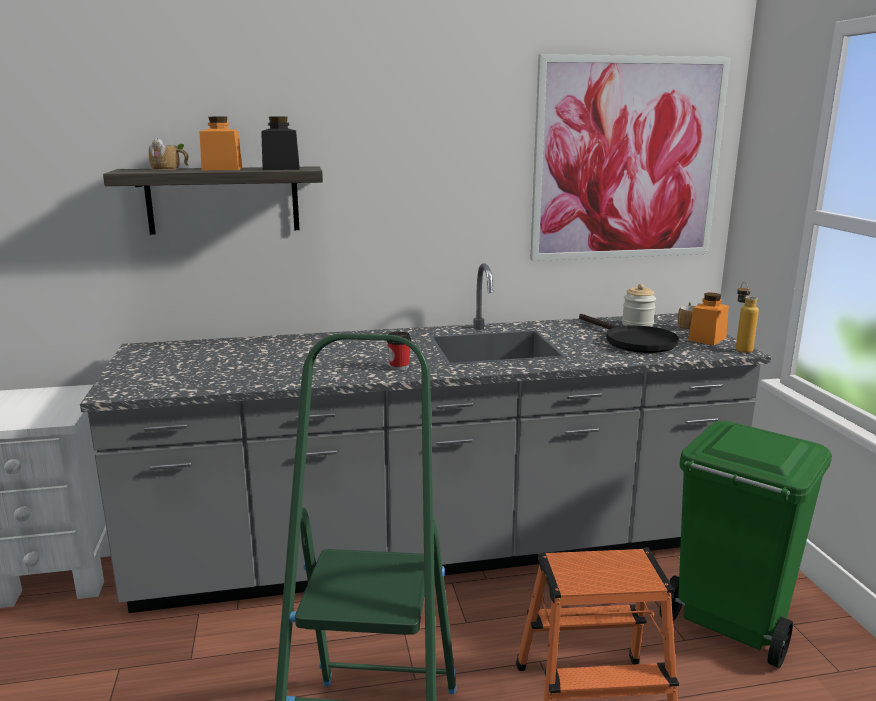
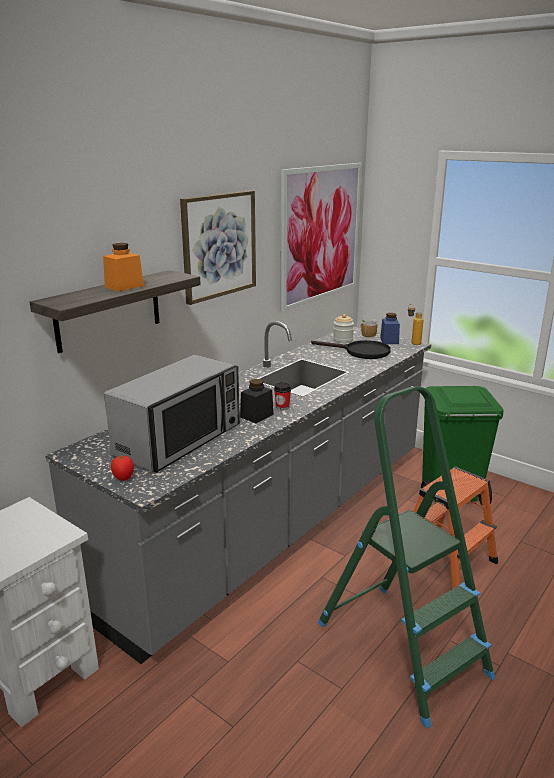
camera: 40 degrees left, 5 degrees up
mug [149,138,189,170] -> none
black jar [261,117,300,170] -> black jar moved to [240,379,274,423]
orange jar [688,293,729,345] -> blue jar [380,313,400,344]
none -> microwave [104,354,240,473]
none -> tomato [111,456,134,481]
none -> picture [180,190,256,305]

